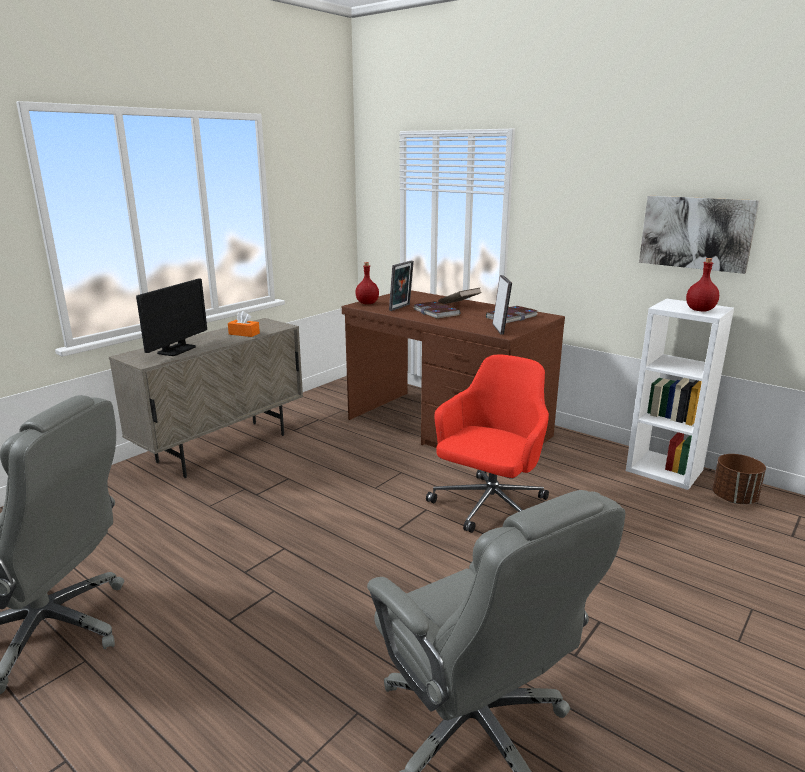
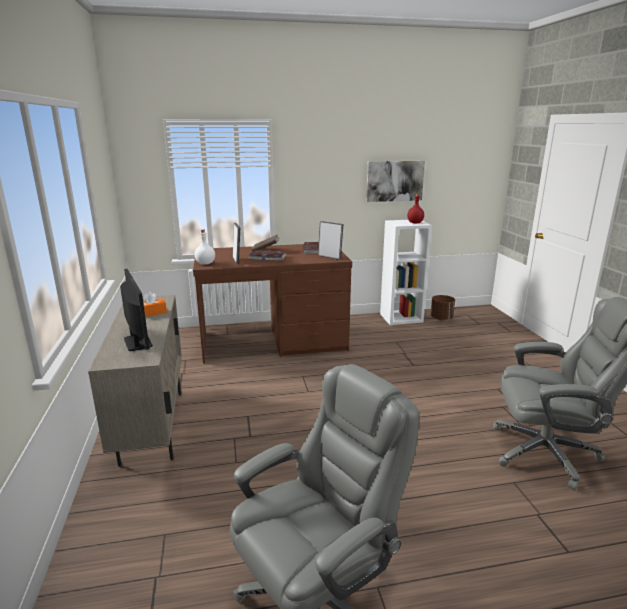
camera: 50 degrees left, 0 degrees up
red bottle [355,262,379,304] -> white bottle [195,230,215,265]
red office chair [426,355,549,533] -> none

